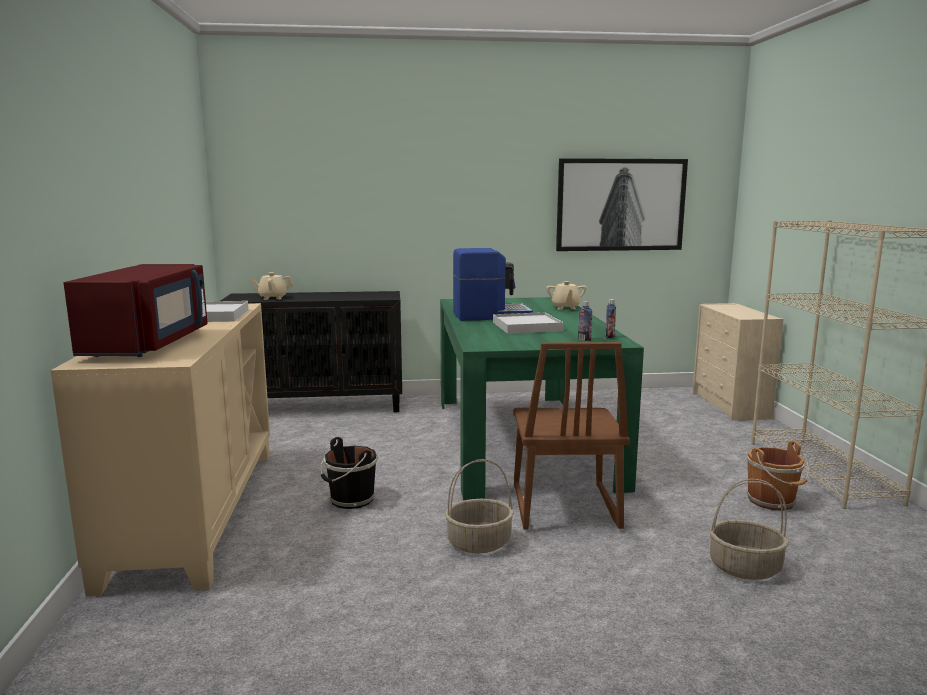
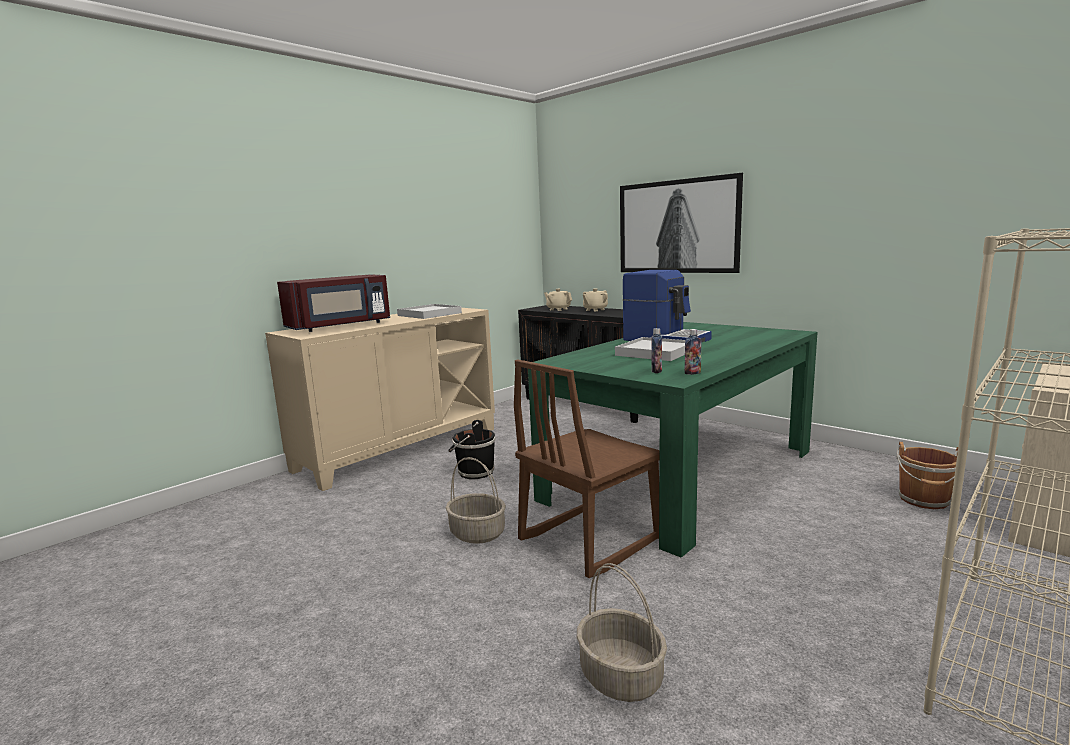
camera: 50 degrees right, 0 degrees up
beige teapot [546,281,587,310] -> beige teapot moved to [583,288,608,311]
picture [556,158,688,251] -> picture moved to [620,173,743,273]
brown bucket [747,441,809,511] -> brown bucket moved to [896,442,958,509]

